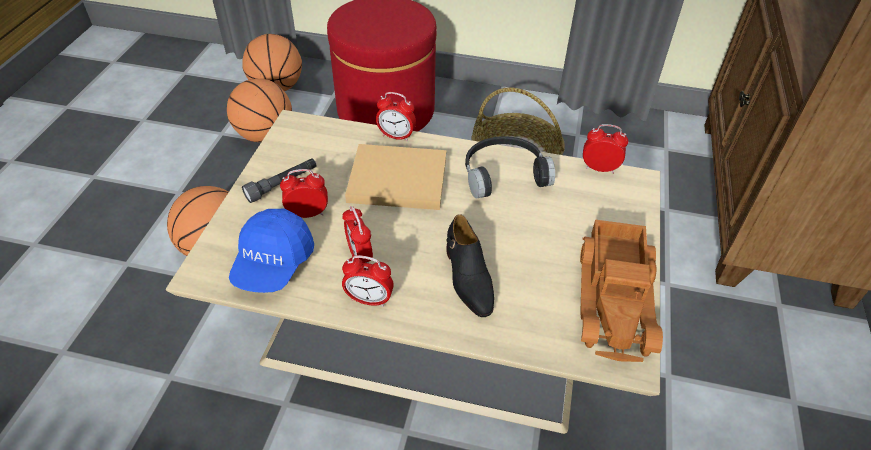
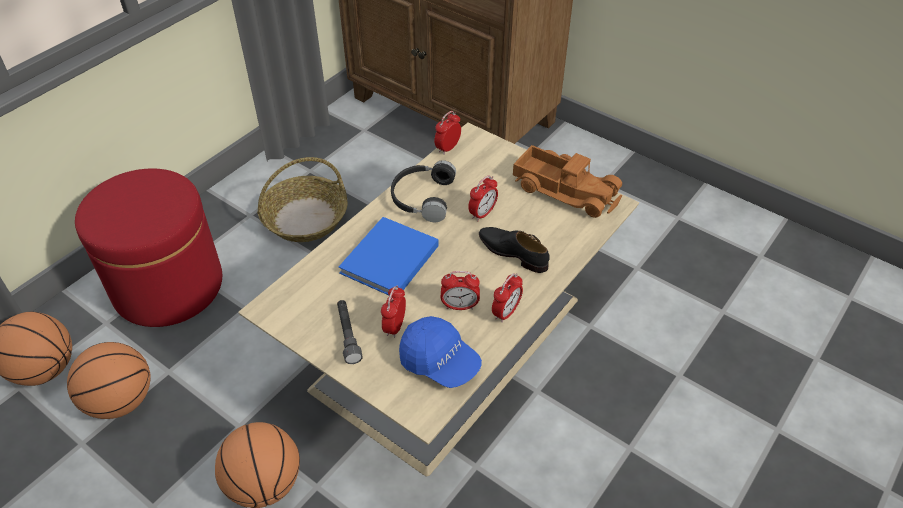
camera: 65 degrees left, 0 degrees up
beige book [345,144,447,210] -> blue book [338,217,439,295]
alarm clock [376,92,416,141] -> alarm clock moved to [468,175,498,221]
black shoe [446,214,494,317] -> black shoe turned 150 degrees counterclockwise [479,227,550,273]

